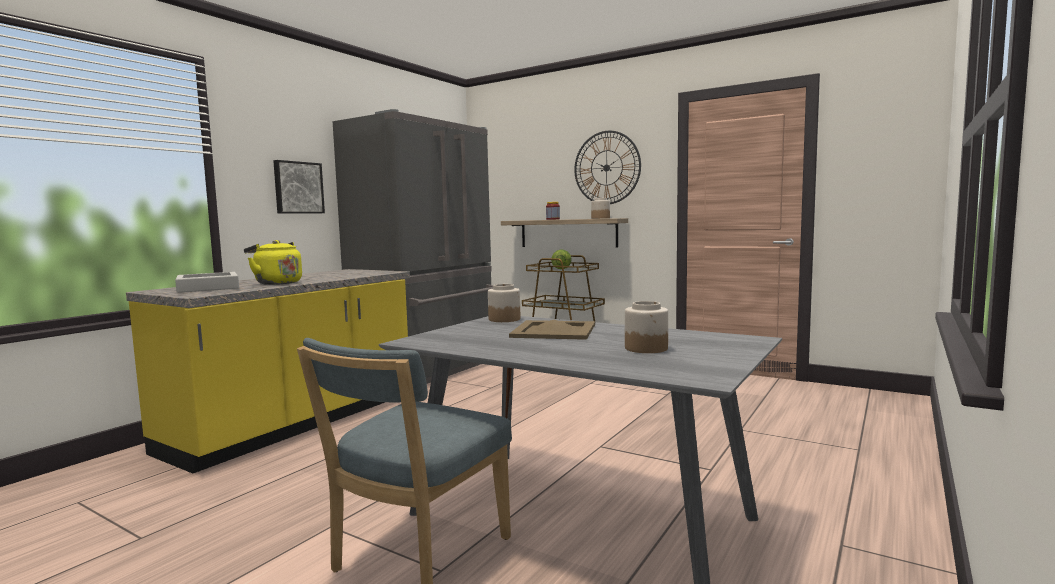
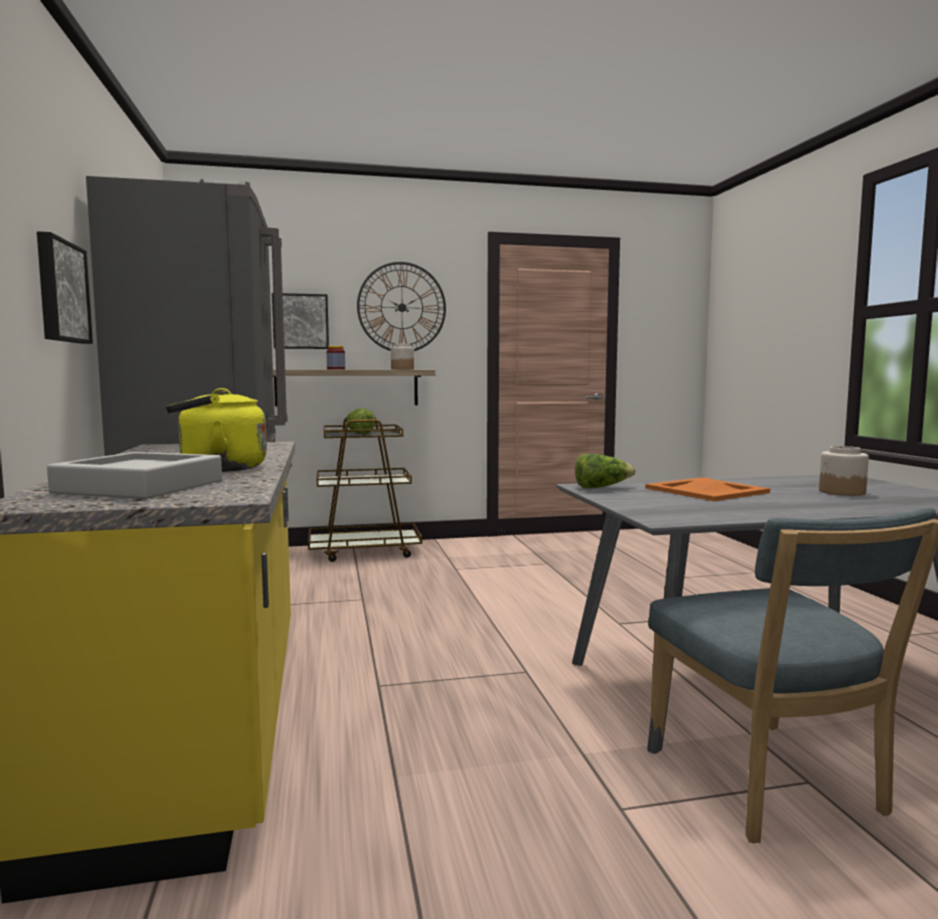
camera: 45 degrees left, 0 degrees up
jar [488,284,520,322] -> lettuce [575,454,636,489]
beige tray [509,320,595,340] -> orange tray [645,478,770,501]
none -> picture [272,293,329,349]

